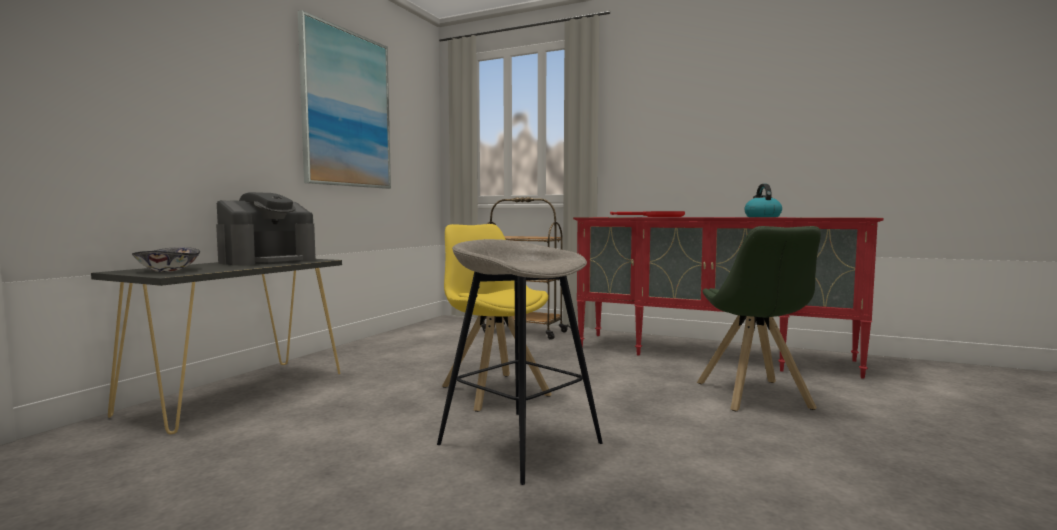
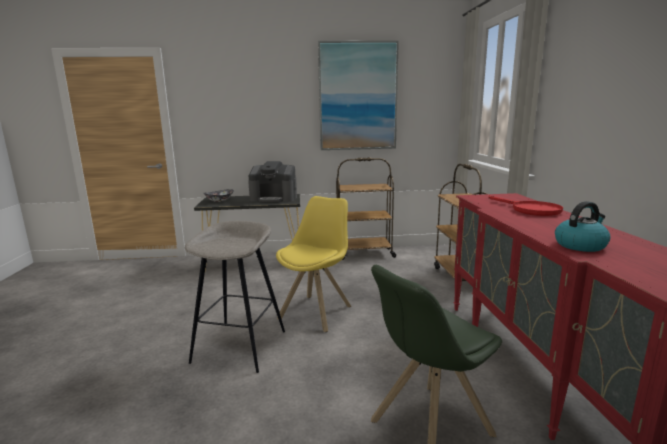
camera: 60 degrees right, 10 degrees up
none -> brown cart [336,157,396,260]

